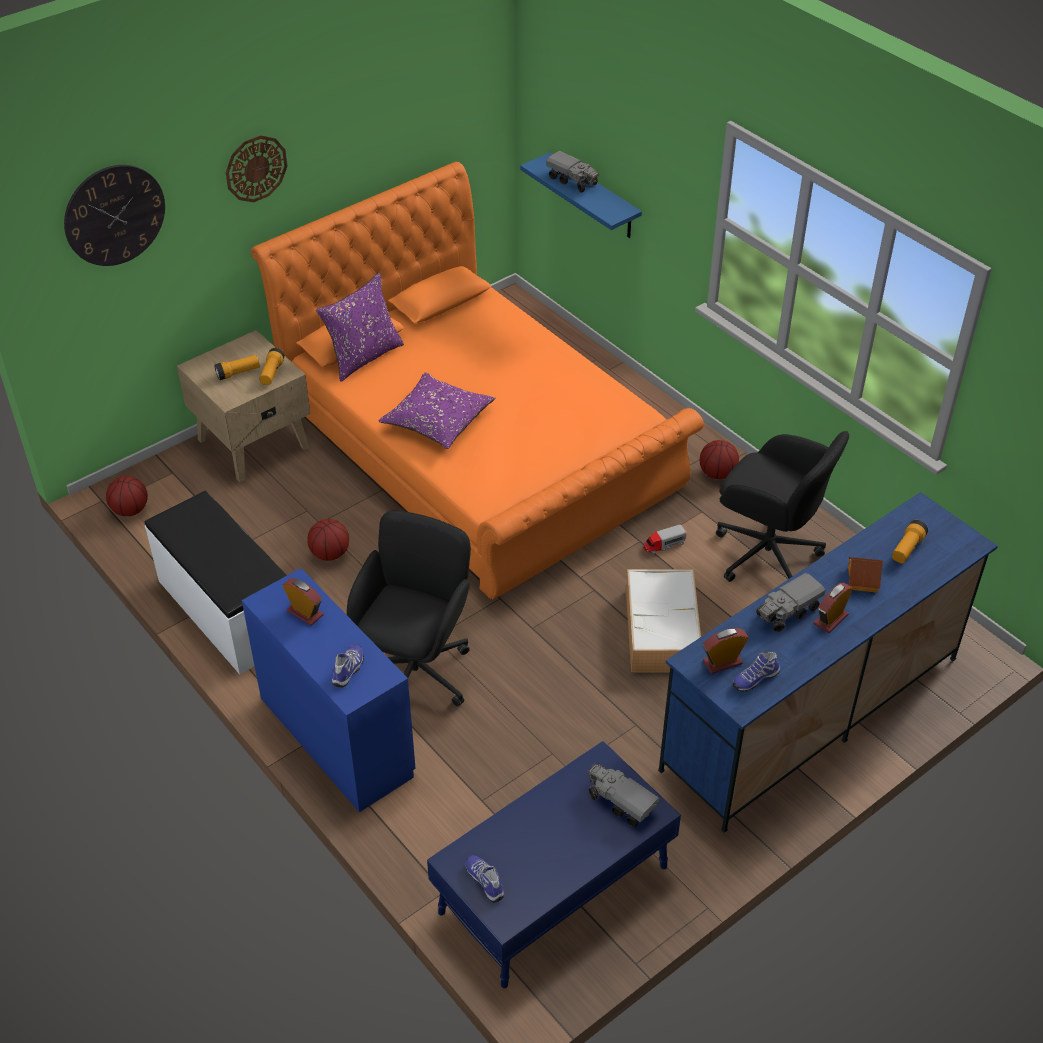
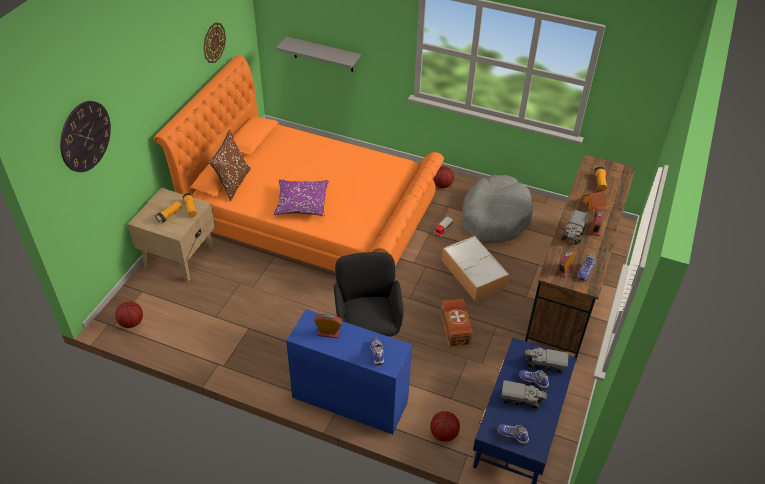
camera: 30 degrees left, 0 degrees up
white bench [145,491,287,674] -> none
wall clock [226,135,287,202] -> wall clock moved to [204,23,226,63]
basketball [307,519,349,561] -> basketball moved to [430,411,460,442]
purple pillow [316,272,404,382] -> brown pillow [208,130,251,201]
blue shelf [520,152,642,238] -> grey shelf [276,37,361,72]
toy truck [546,151,599,193] -> toy truck moved to [501,380,547,410]
blue dresser [658,492,998,833] -> brown dresser [525,154,636,360]
black office chair [716,431,849,582] -> grey dog bed [462,175,533,243]
none -> brown storage box [441,299,473,348]
none -> shoe [519,370,549,389]

